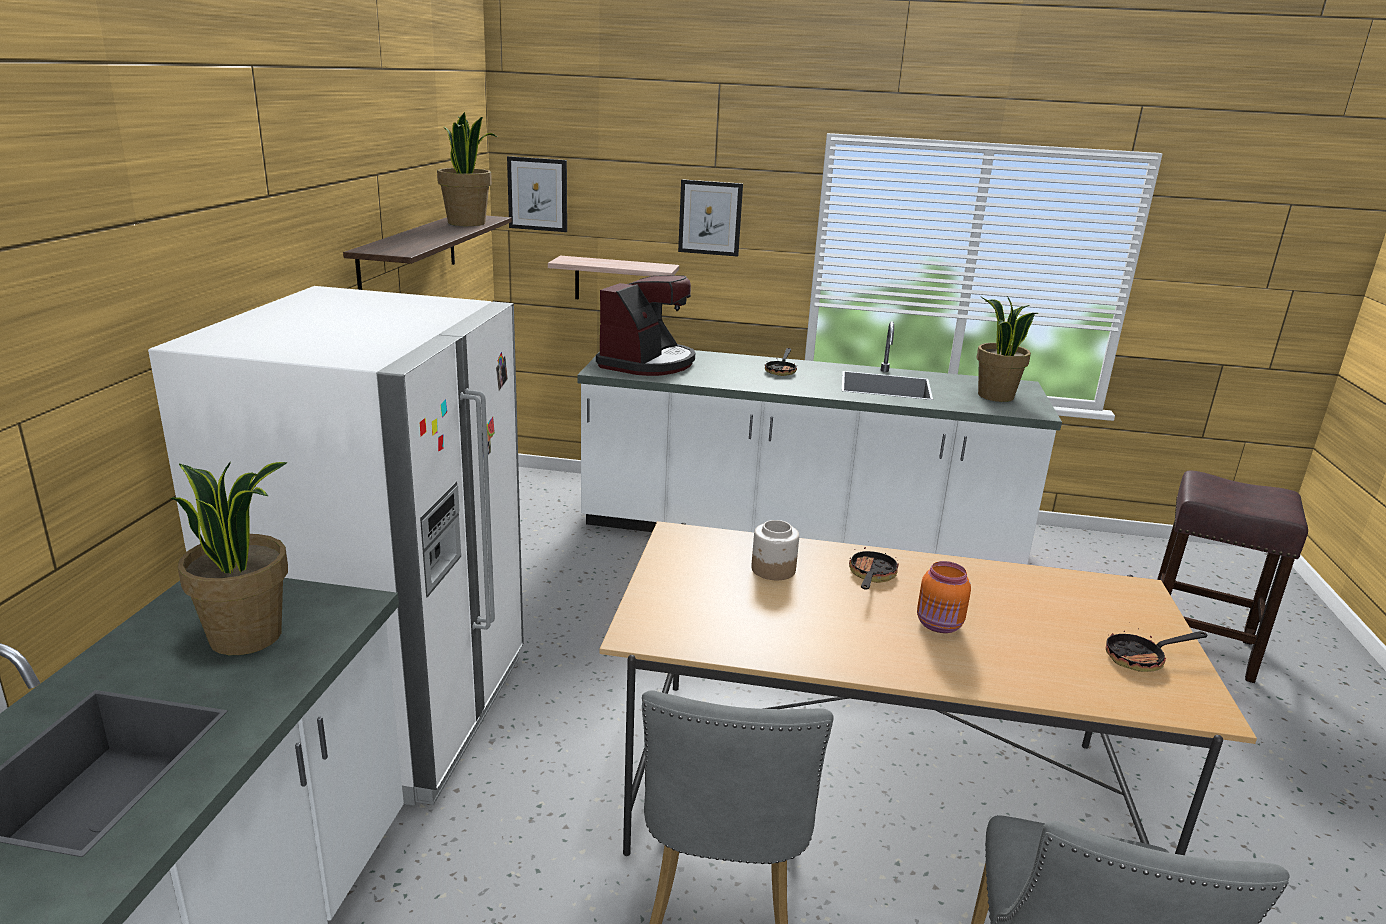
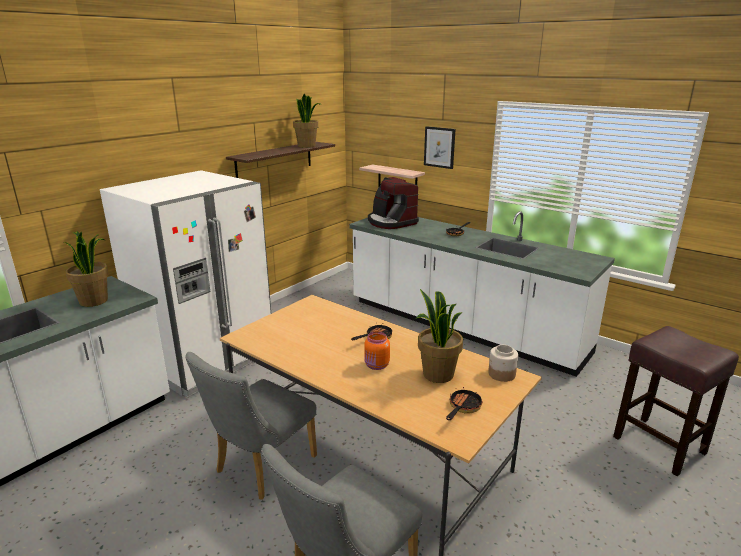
camera: 30 degrees right, 0 degrees up
picture [507,156,567,232] -> none
coffee machine [596,275,695,376] -> coffee machine turned 90 degrees clockwise [368,177,419,229]
jar [751,520,799,580] -> jar moved to [488,345,518,382]
potted plant [976,296,1038,402] -> potted plant moved to [416,289,463,383]
frying pan [1106,628,1208,672] -> frying pan turned 105 degrees clockwise [446,383,483,420]

